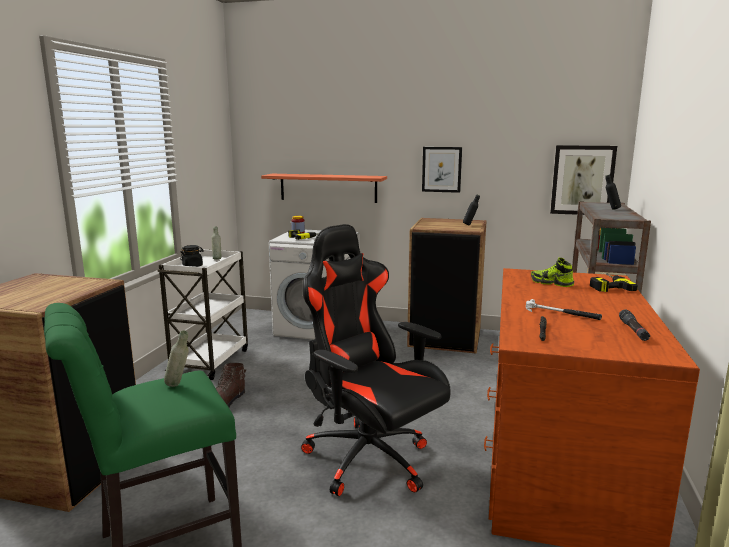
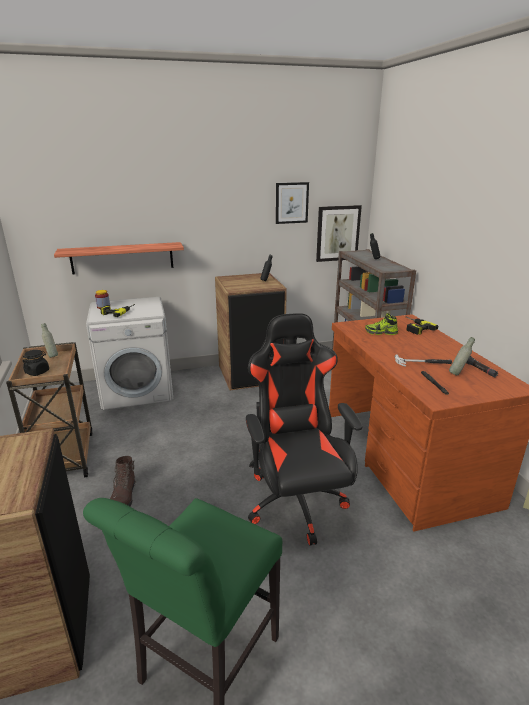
camera: 30 degrees left, 10 degrees up
white cart [158,249,248,380] -> brown cart [6,342,93,477]
grey bottle [164,330,189,387] -> grey bottle moved to [449,337,475,375]
black office chair [301,224,451,496] -> black office chair turned 60 degrees clockwise [246,313,363,545]
picture [422,147,462,193] -> picture moved to [276,182,309,224]

